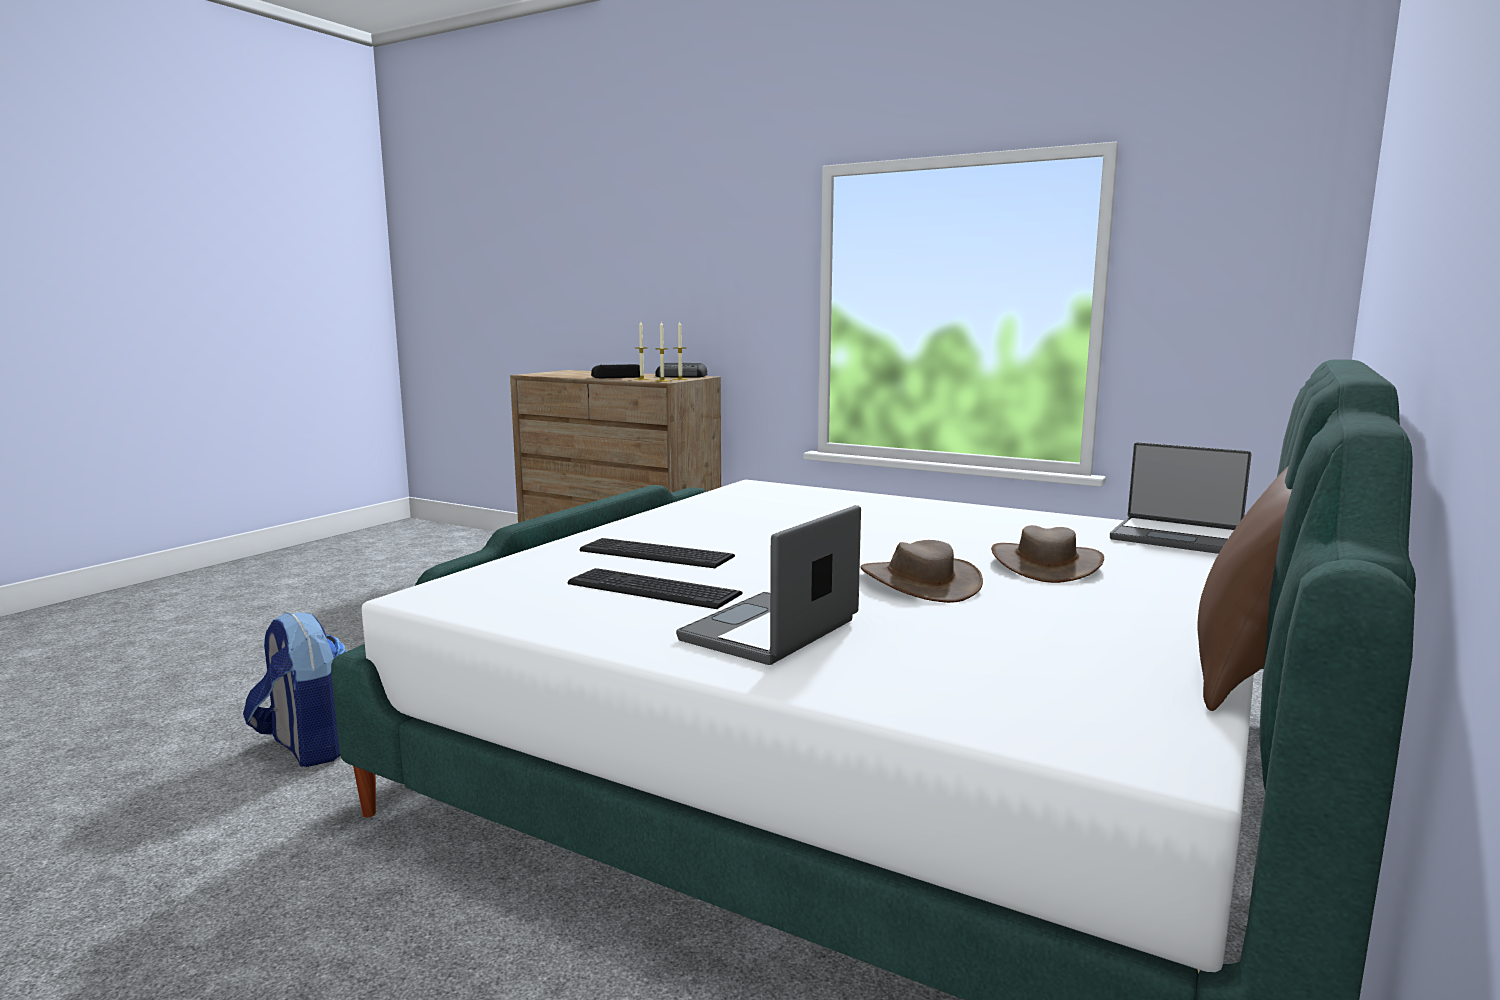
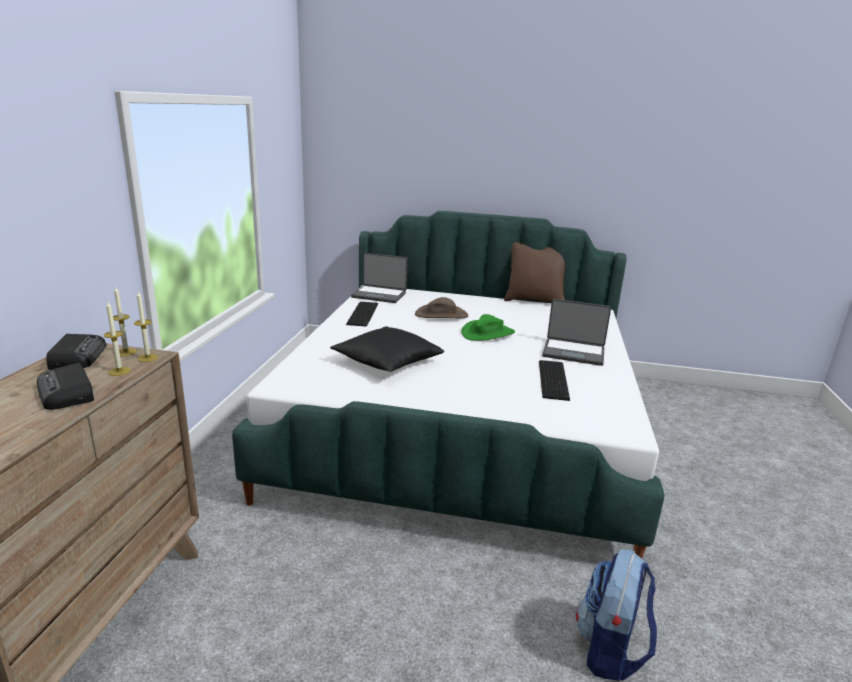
camera: 110 degrees left, 10 degrees up
keyboard [580,538,735,568] -> keyboard moved to [346,302,378,327]
brown hat [860,540,983,603] -> green hat [461,314,515,341]
laptop [1110,442,1251,554] -> laptop turned 90 degrees clockwise [351,253,408,303]
none -> black pillow [330,326,444,372]

